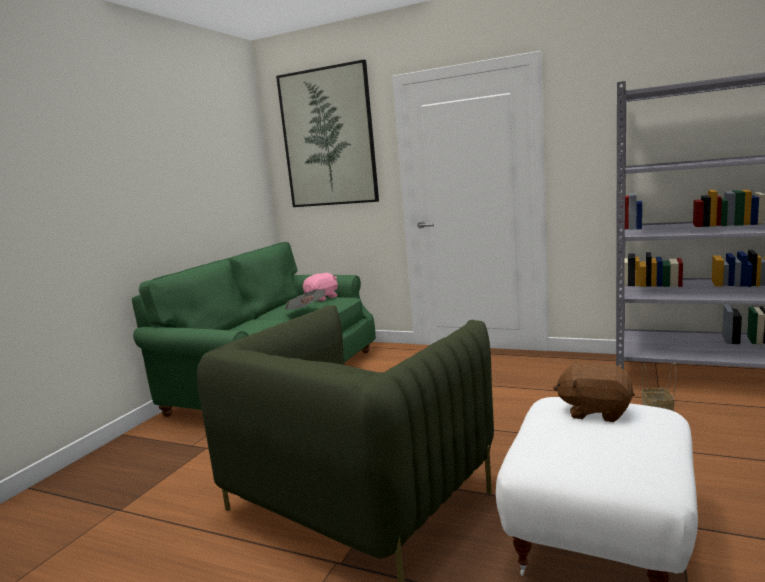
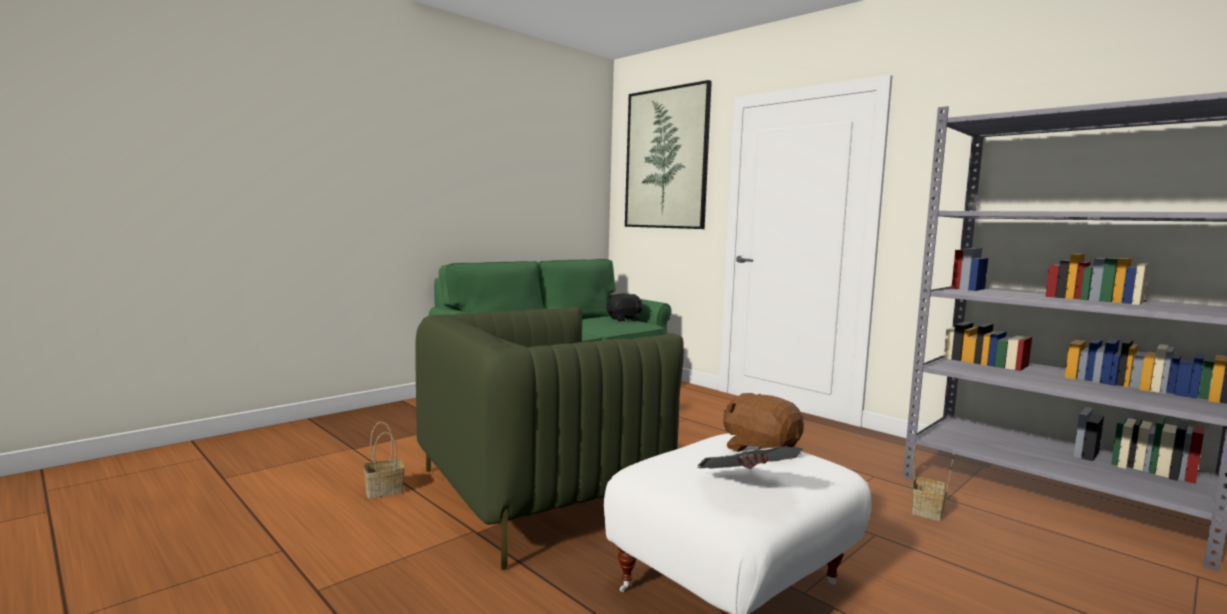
camera: 20 degrees right, 5 degrees down
newspaper [285,289,326,310] -> newspaper moved to [697,446,803,469]
pink plush toy [303,273,338,301] -> black plush toy [606,293,644,321]
none -> basket [364,422,404,498]

